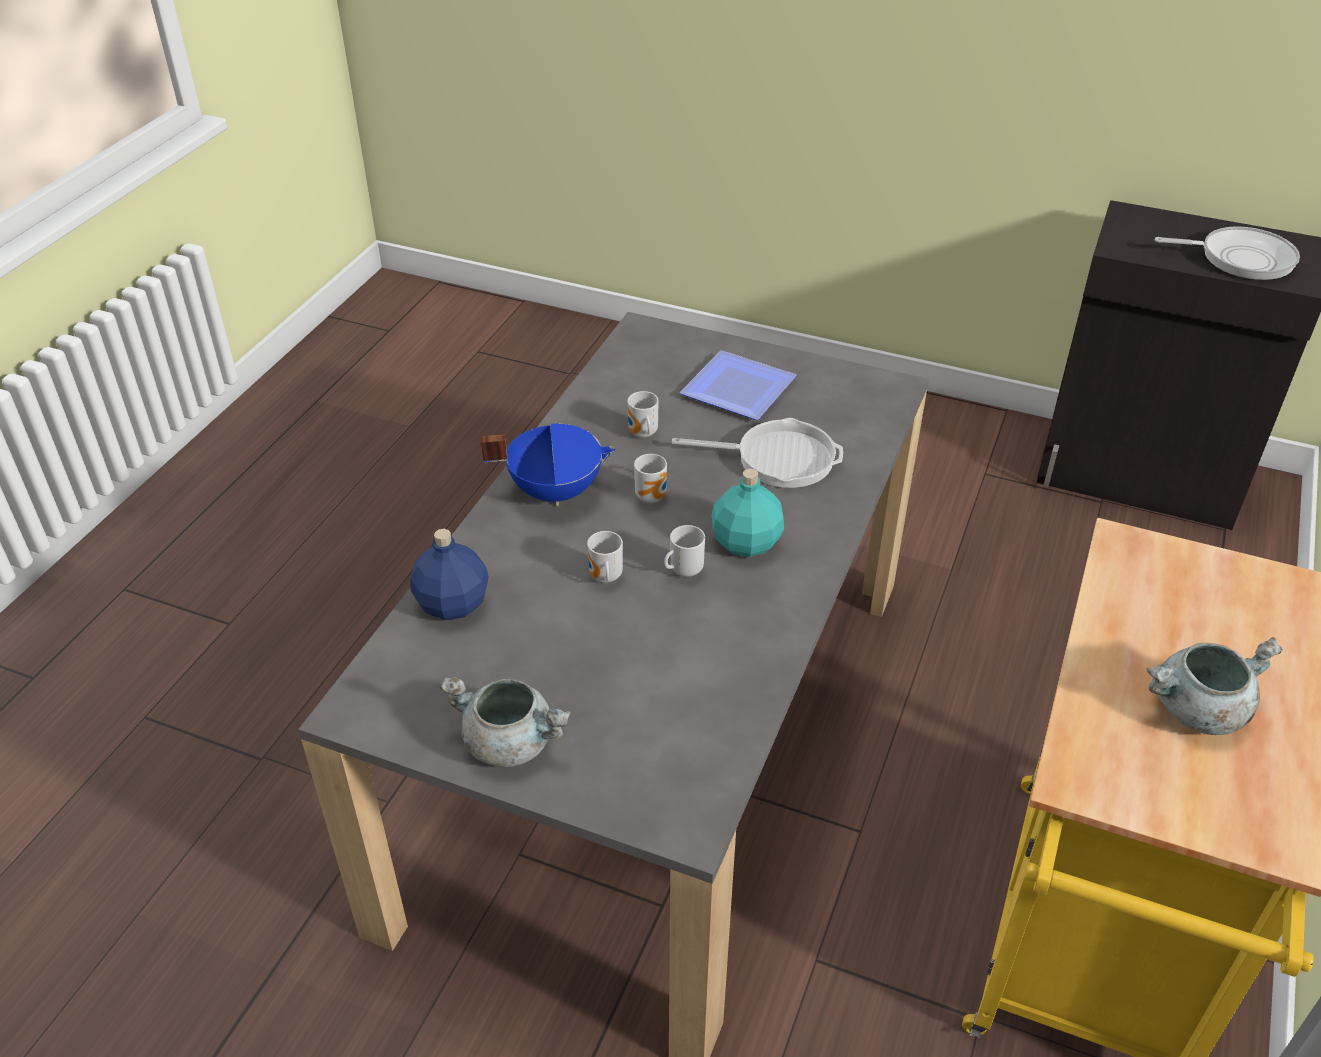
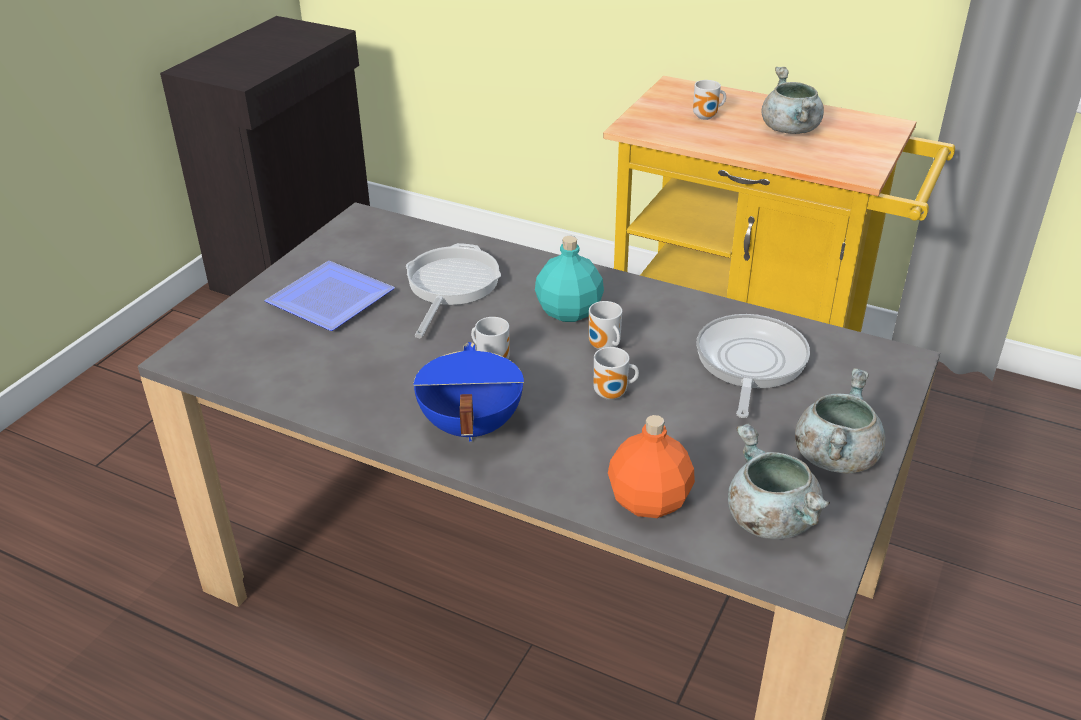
camera: 85 degrees left, 5 degrees down
blue bottle [410,529,489,620] -> orange bottle [608,415,695,518]
mug [627,391,659,438] -> mug moved to [693,80,726,120]
frying pan [1155,226,1300,280] -> frying pan moved to [696,314,810,418]
none -> grey cooking pot [728,424,830,539]

